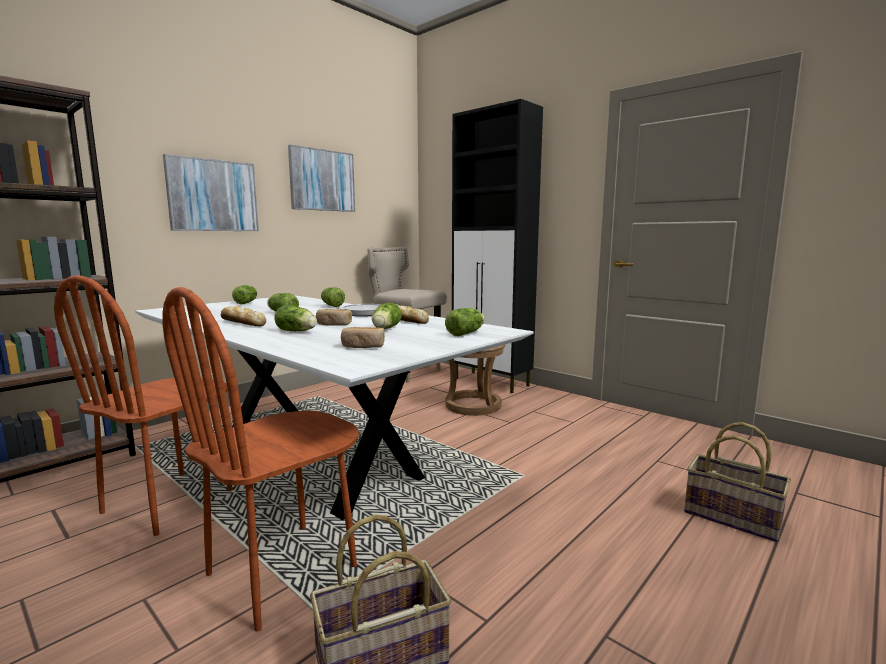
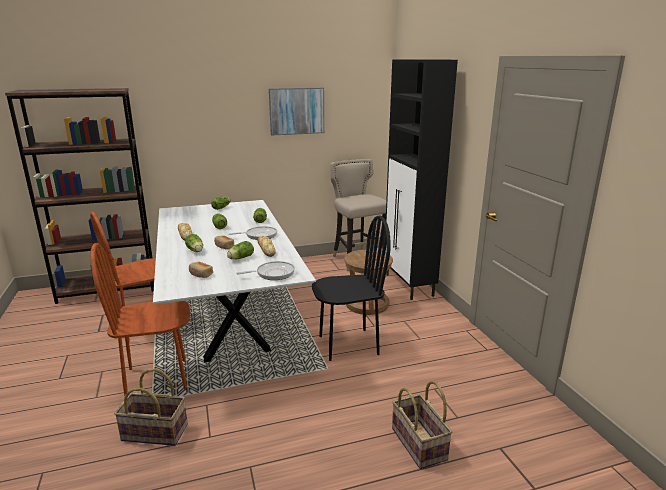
camera: 30 degrees right, 10 degrees up
picture [163,154,259,231] -> none
lettuce [445,308,485,336] -> frying pan [236,261,295,280]
none -> black chair [312,216,391,361]

